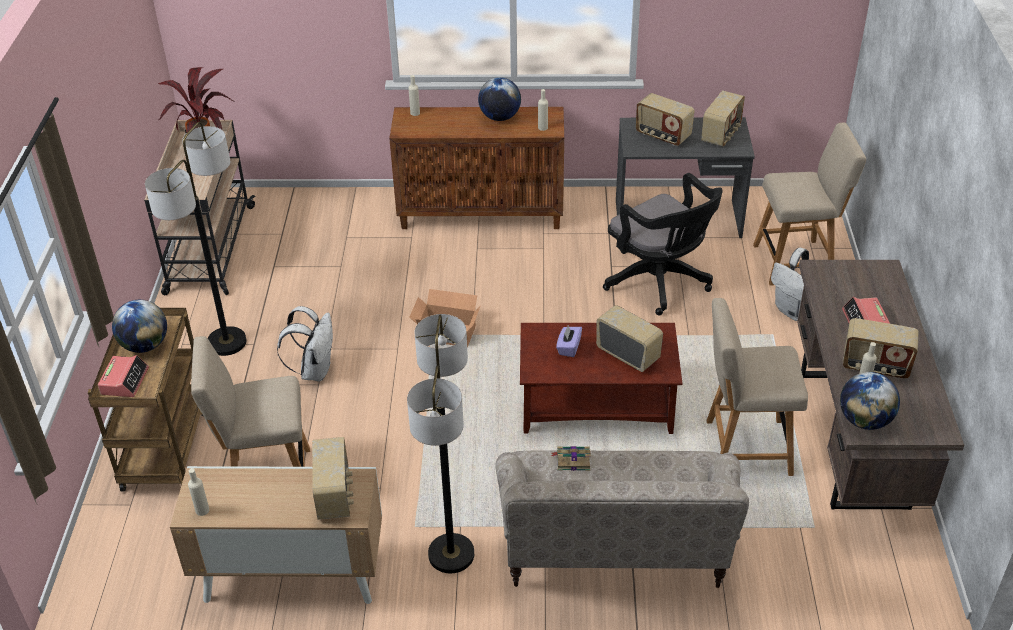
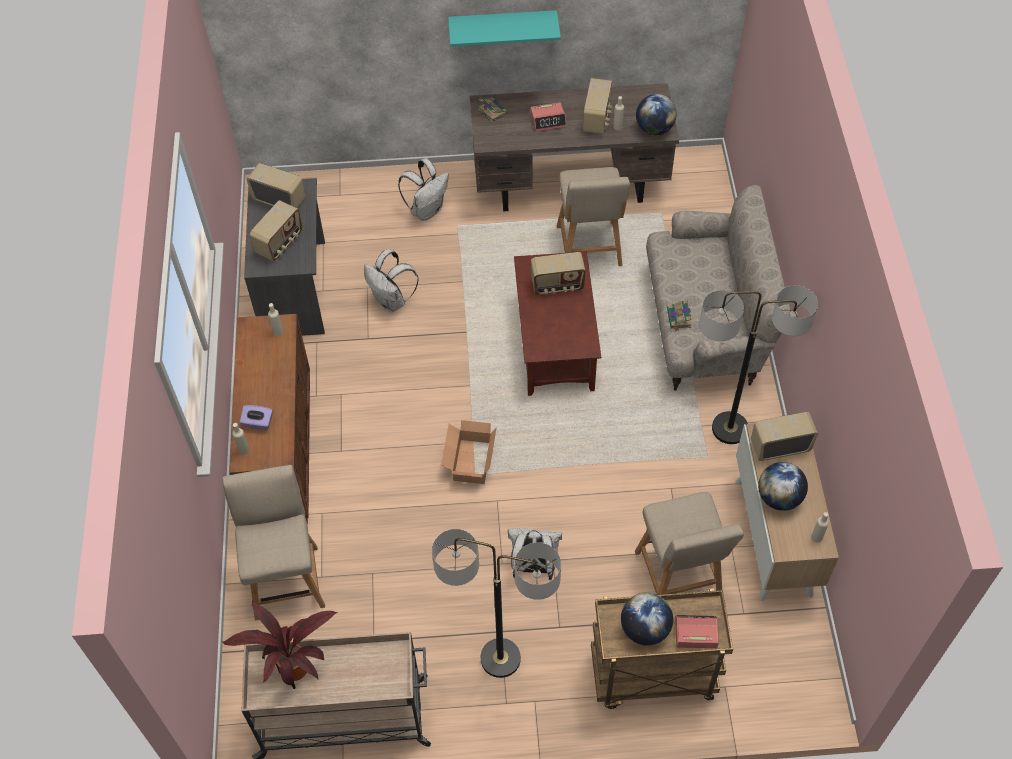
camera: 95 degrees left, 15 degrees up
globe [478,77,521,121] -> globe moved to [758,462,808,511]
purple tissue box [556,325,582,357] -> purple tissue box moved to [240,405,273,430]
radio [596,305,663,372] -> radio turned 135 degrees counterclockwise [531,252,586,295]
black office chair [603,173,723,315] -> white backpack [364,249,419,312]
beige chair [753,123,866,286] -> beige chair moved to [222,465,325,621]
none -> turquoise shelf [448,10,561,47]
none -> book [478,98,508,123]

